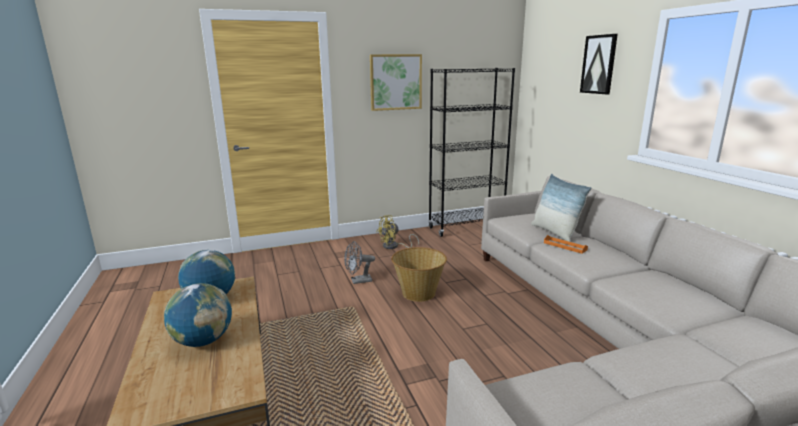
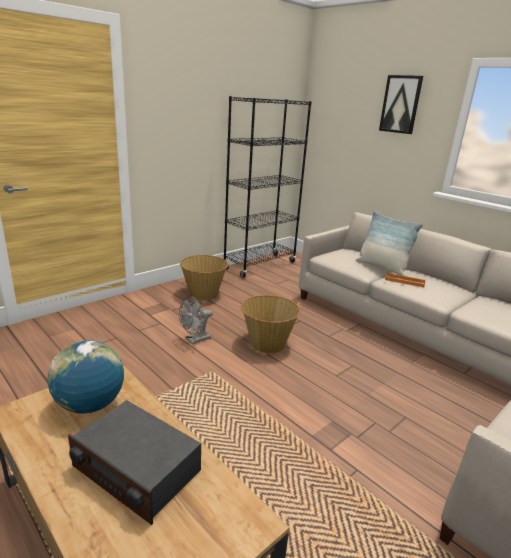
camera: 25 degrees left, 5 degrees up
globe [164,283,232,347] -> radio [68,400,201,525]
picture [370,54,422,111] -> none
yellow fan [376,215,419,249] -> basket [180,255,229,301]

